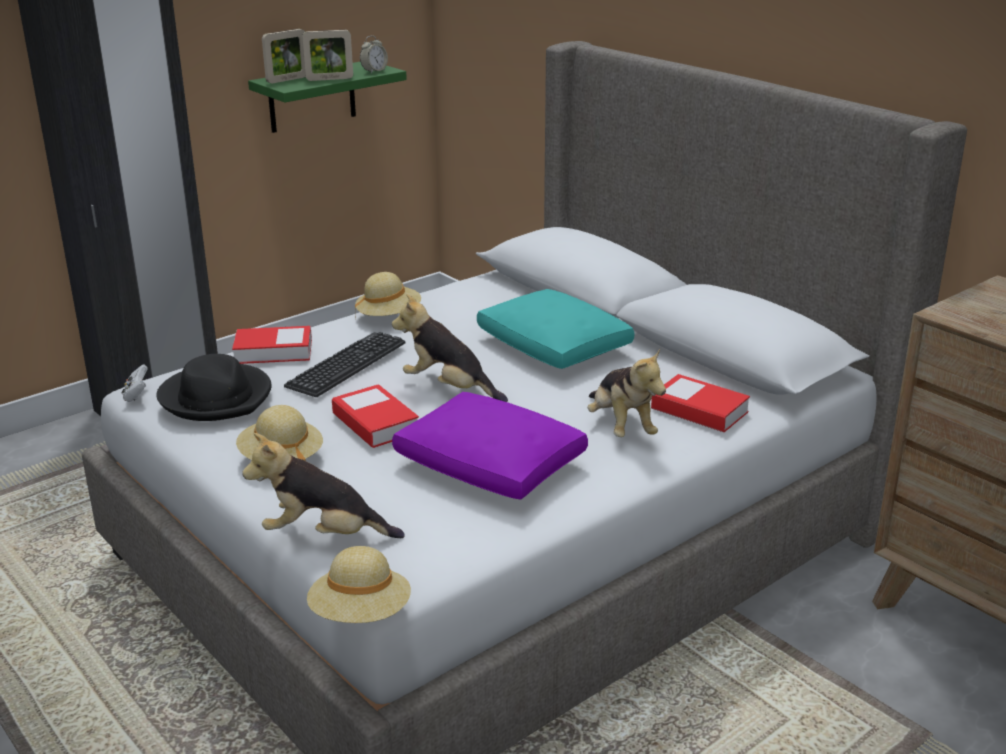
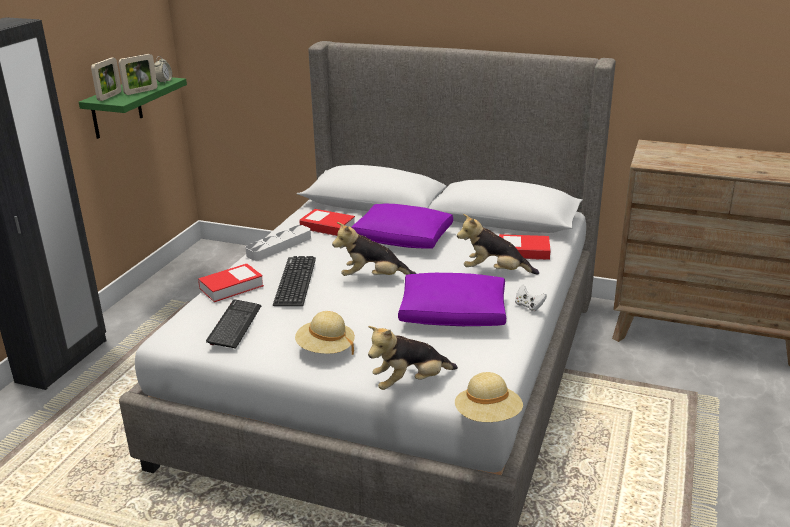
camera: 30 degrees left, 0 degrees up
white game controller [122,364,148,402] -> white game controller moved to [515,285,547,312]
black hat [156,354,272,421] -> keyboard [206,299,261,349]
book [332,384,419,448] -> book moved to [299,209,355,236]
beige hat [355,272,421,319] -> grey tray [245,225,311,261]
turquoise pillow [477,289,634,369] -> purple pillow [352,204,453,249]
plush toy [588,349,666,437] -> plush toy turned 150 degrees clockwise [457,214,539,275]

